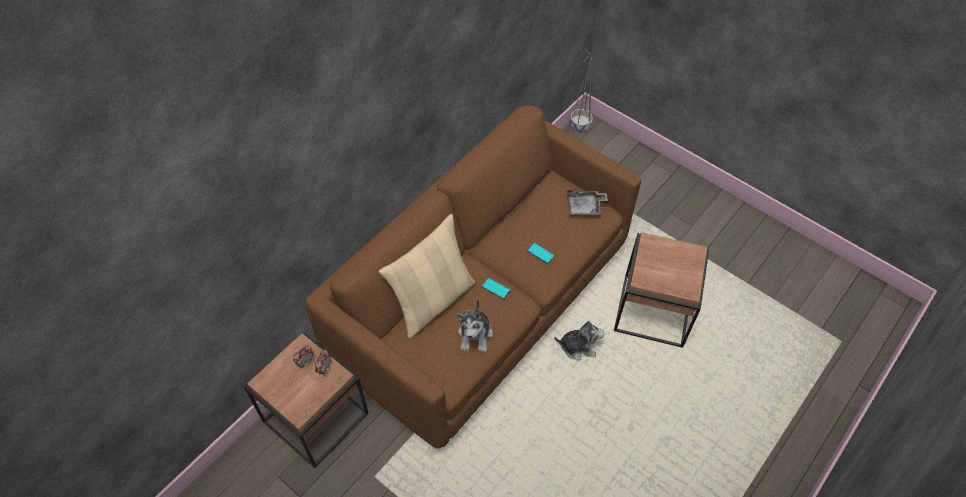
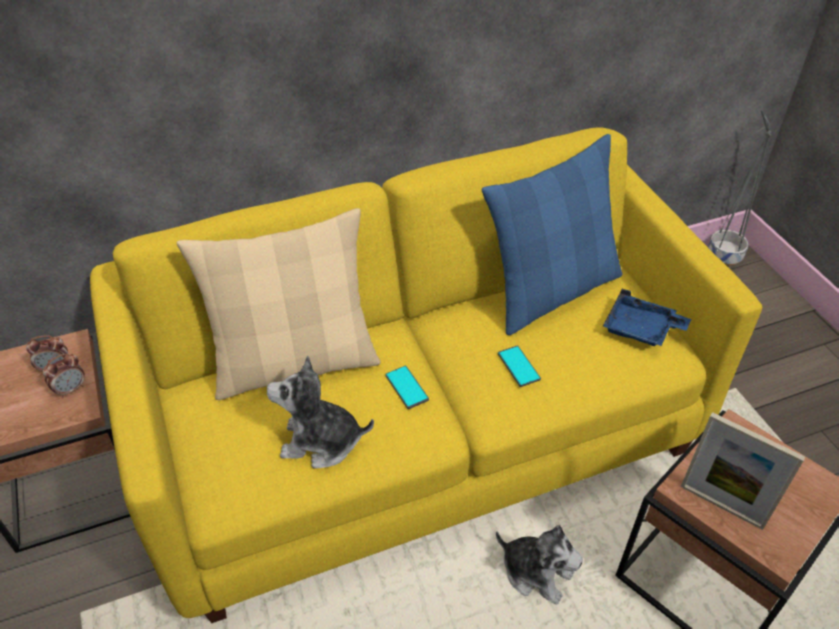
camera: 30 degrees right, 10 degrees down
brown sofa [306,105,641,449] -> yellow sofa [90,127,762,623]
plush toy [456,299,493,353] -> plush toy turned 60 degrees clockwise [267,356,374,469]
grey tray [567,190,608,216] -> blue tray [603,289,691,346]
none -> blue pillow [482,134,623,335]
none -> picture frame [681,412,805,530]

